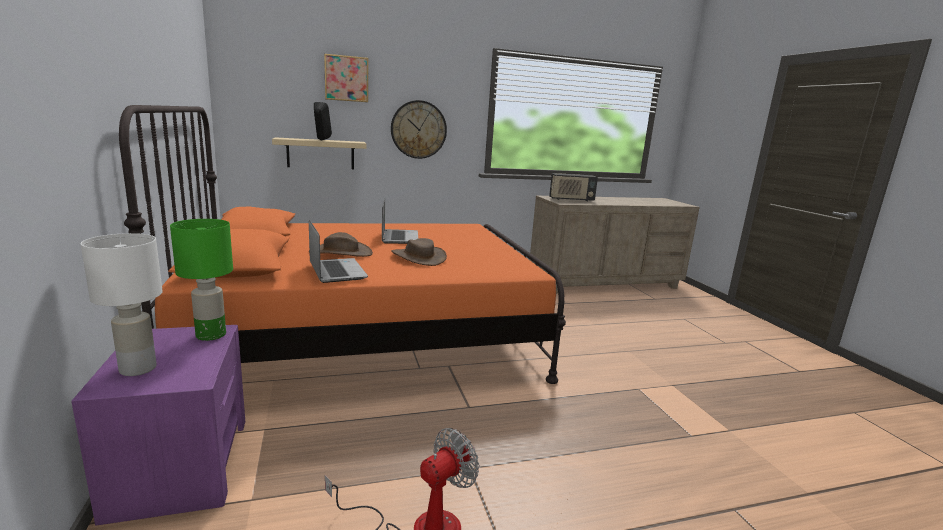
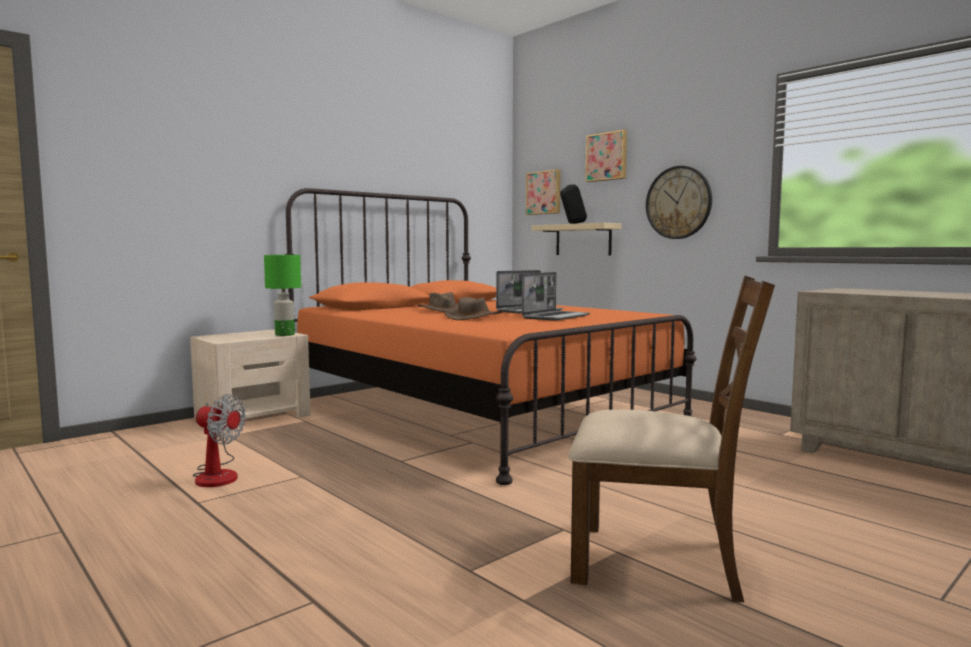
camera: 65 degrees right, 10 degrees down
purple nightstand [71,325,245,526] -> beige nightstand [190,330,311,431]
white table lamp [80,233,162,376] -> none
laptop [309,220,368,283] -> laptop moved to [522,272,590,321]
radio [549,173,598,202] -> none
none -> picture [526,169,561,215]
none -> brown chair [568,276,775,602]

